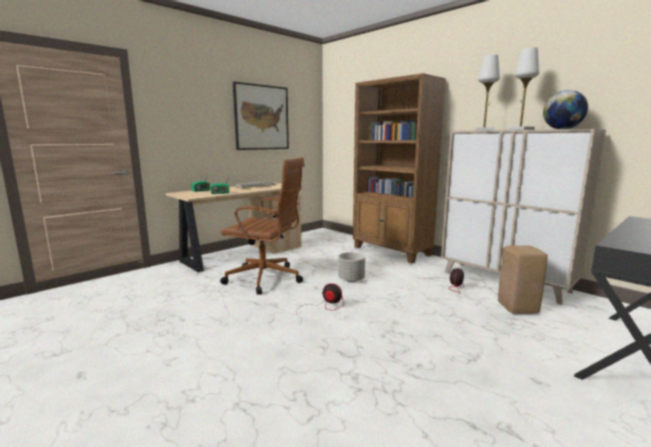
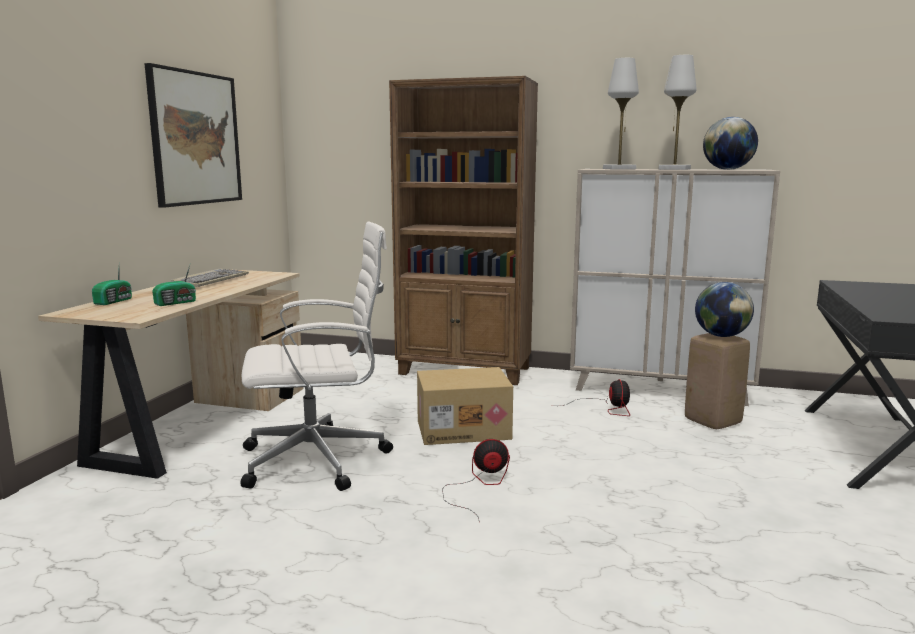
camera: 30 degrees left, 0 degrees up
brown office chair [220,157,305,295] -> white office chair [241,221,393,491]
grey planter [339,252,365,282] -> cardboard box [417,367,513,445]
none -> globe [695,282,754,337]

